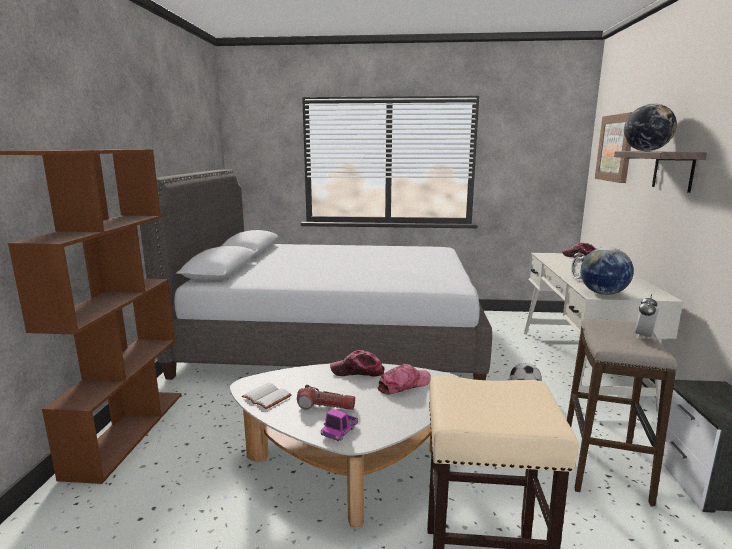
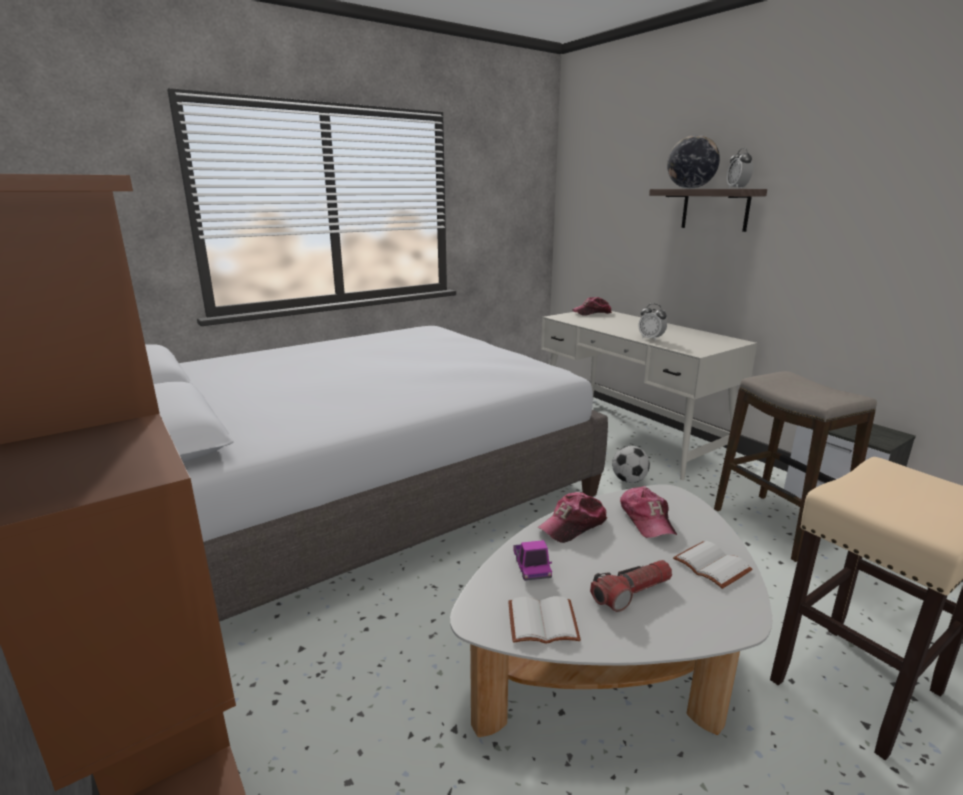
camera: 40 degrees left, 5 degrees up
toy truck [321,409,358,441] -> toy truck moved to [513,540,552,581]
cap [378,364,431,395] -> cap turned 150 degrees clockwise [620,486,677,538]
globe [581,247,634,295] -> none
picture [595,112,632,183] -> none
alarm clock [634,294,659,339] -> alarm clock moved to [726,148,753,188]
none -> white book [673,541,753,589]

